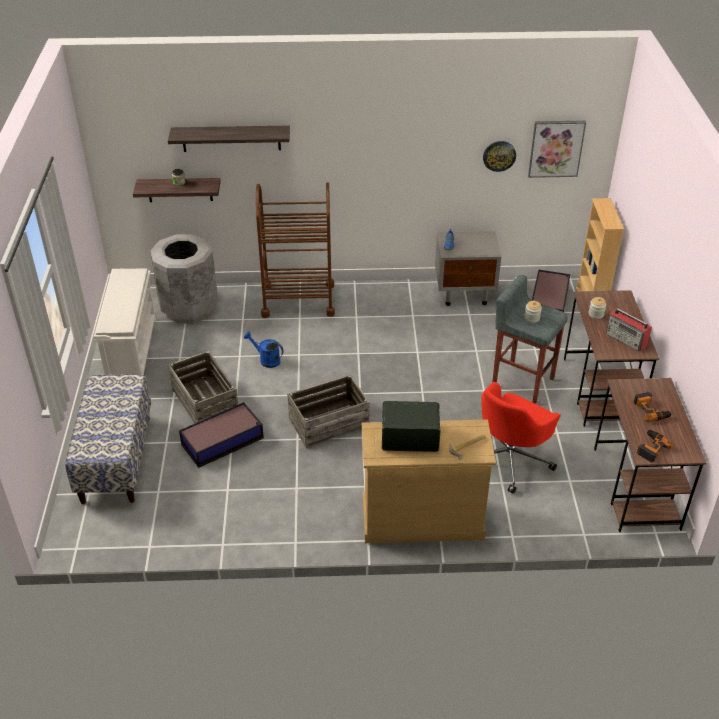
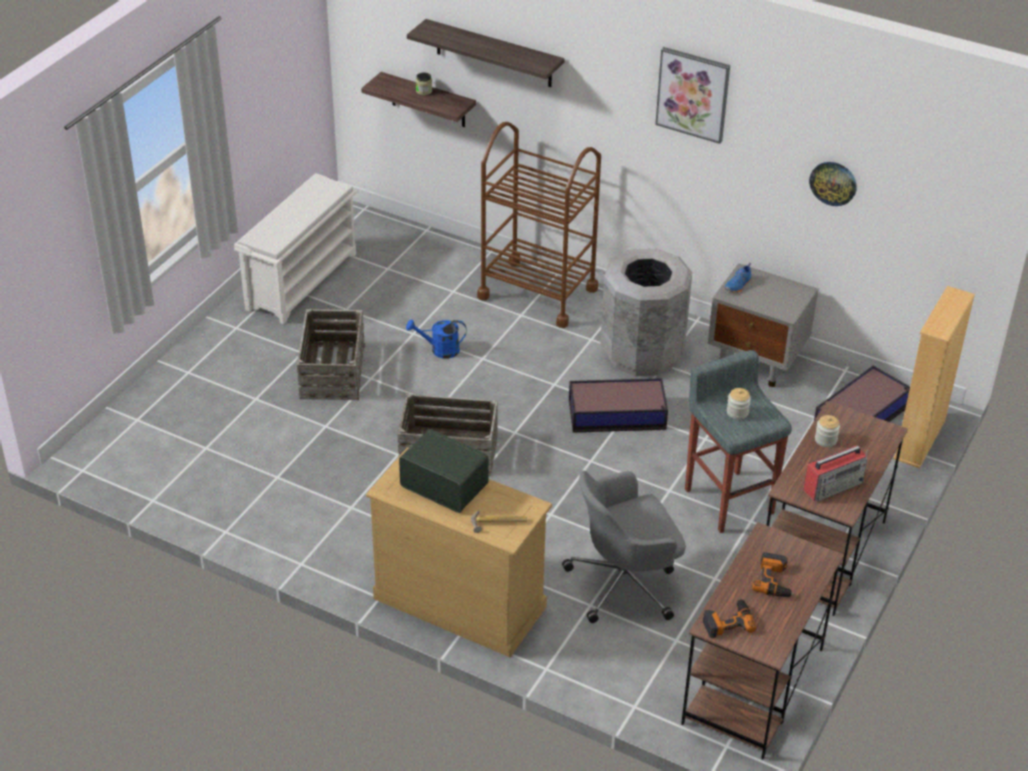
camera: 30 degrees right, 0 degrees up
bench [65,374,151,504] -> none
grey trash can [150,234,218,324] -> grey trash can moved to [600,249,692,376]
storage box [179,402,264,468] -> storage box moved to [569,378,668,432]
blue watering can [244,332,283,368] -> blue watering can turned 60 degrees counterclockwise [406,320,466,358]
red office chair [481,382,561,494] -> grey office chair [562,470,686,623]
picture [528,121,586,178] -> picture moved to [655,47,730,144]
radio [606,308,652,351] -> radio turned 105 degrees counterclockwise [803,445,868,501]

